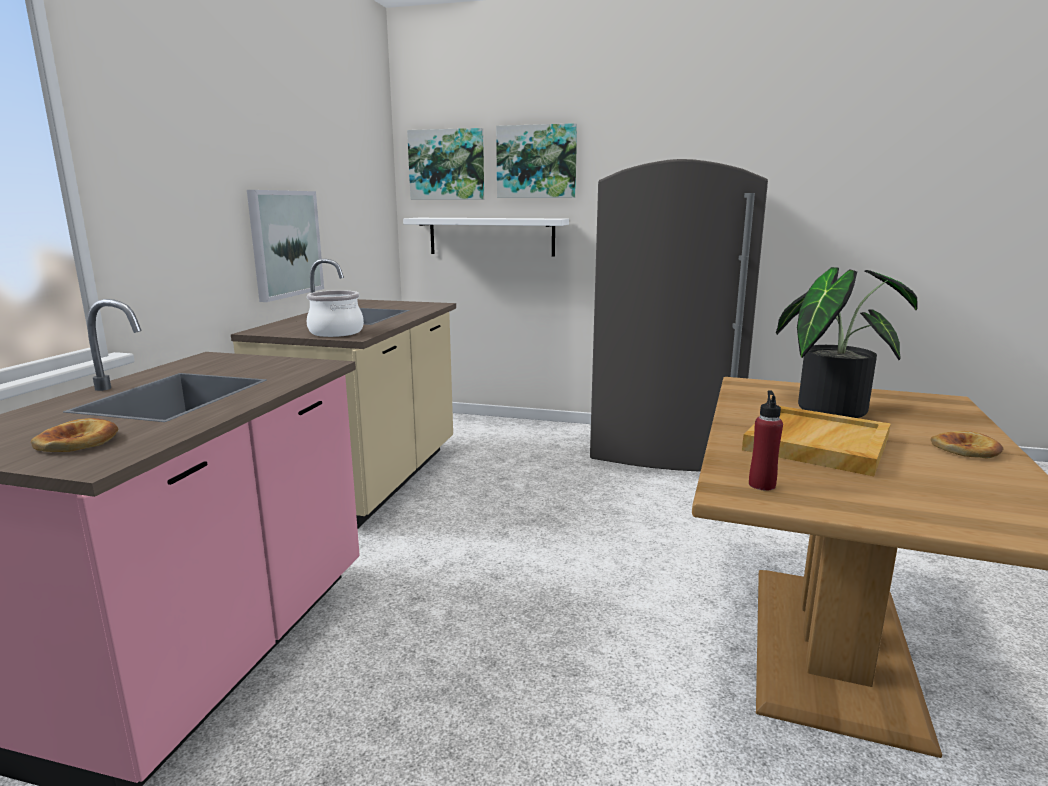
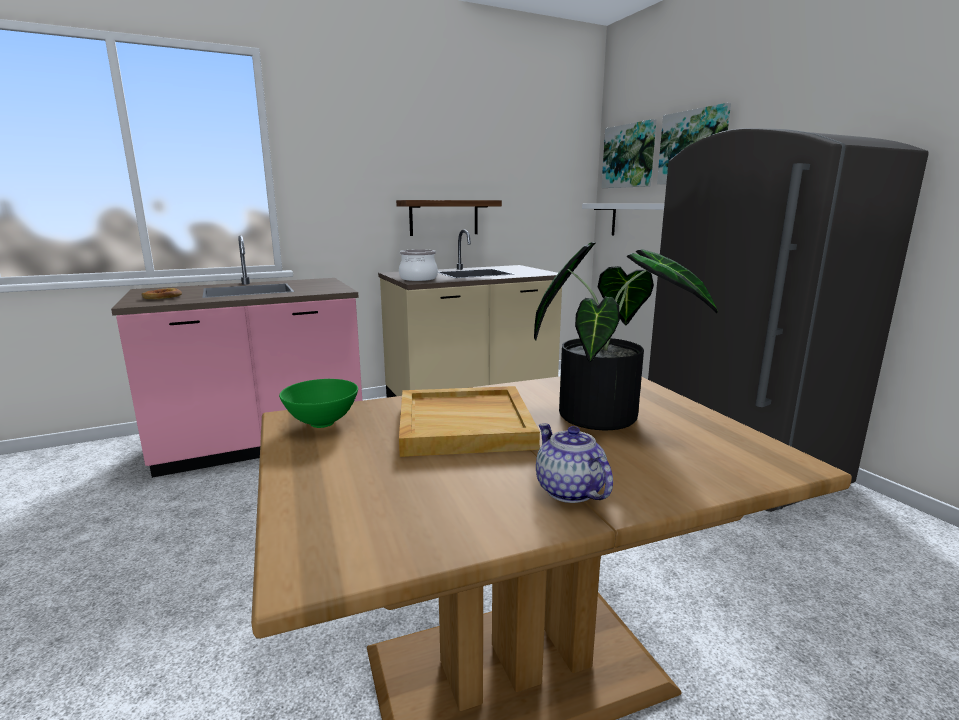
camera: 50 degrees right, 0 degrees up
picture [247,190,324,302] -> shelf [396,200,502,236]
red bottle [749,390,783,491] -> green bowl [279,379,358,428]
bread [930,431,1003,458] -> teapot [536,424,613,503]

